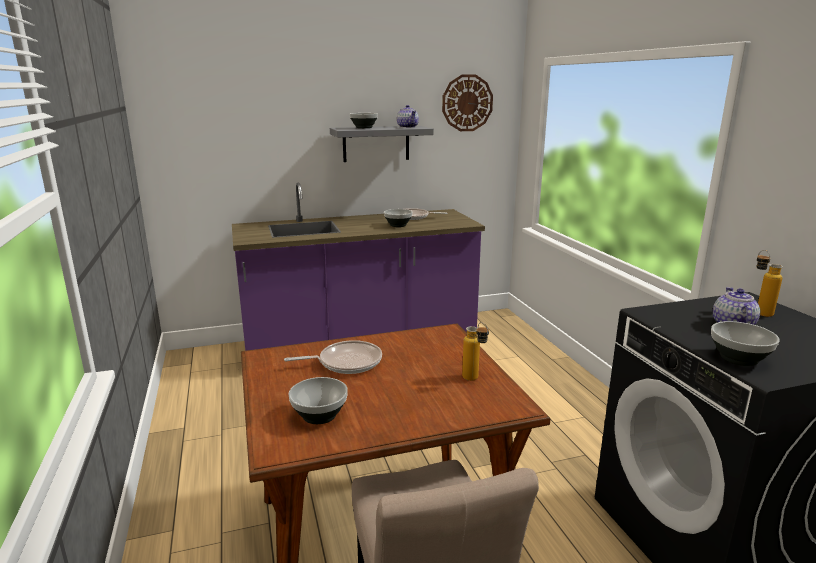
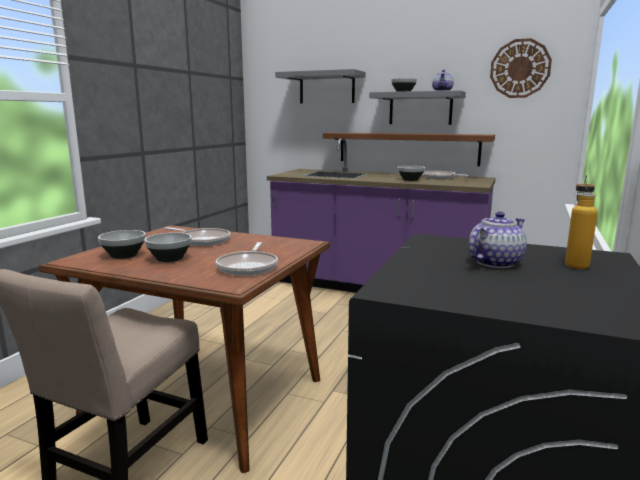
camera: 40 degrees right, 5 degrees down
bottle [462,322,489,381] -> frying pan [216,242,278,276]
bowl [711,321,780,366] -> bowl moved to [144,232,192,262]
none -> grey shelf [275,69,366,103]
none -> brown shelf [323,132,495,166]

